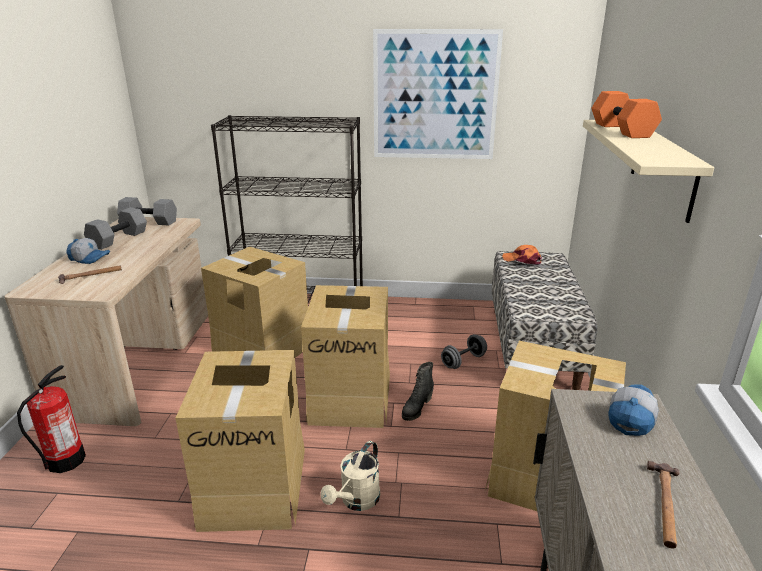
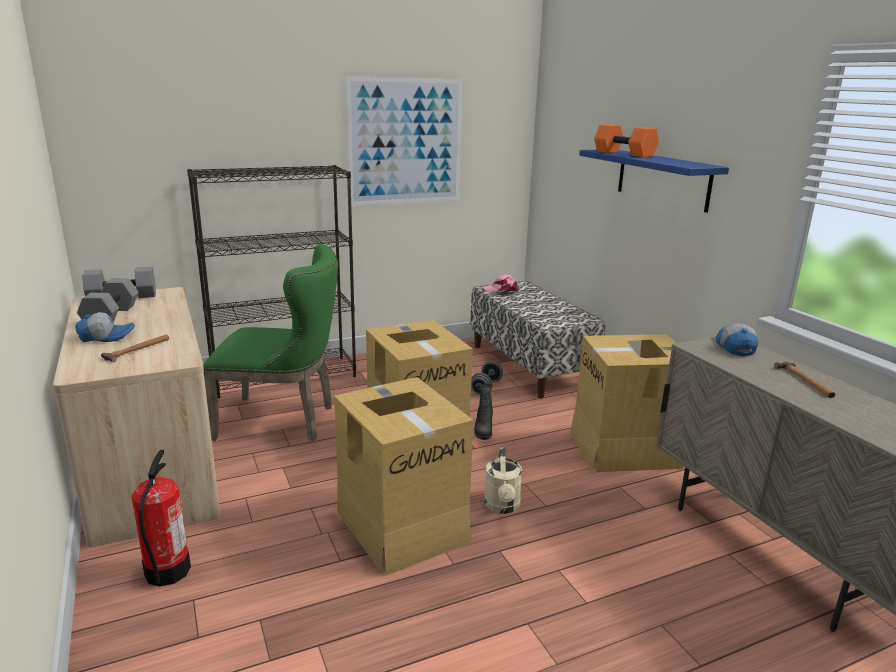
camera: 30 degrees left, 5 degrees down
cardboard box [201,247,308,358] -> green chair [203,244,338,441]
orange cap [502,245,542,265] -> pink cap [483,274,520,293]
beige shelf [583,120,714,223] -> blue shelf [579,150,729,213]

